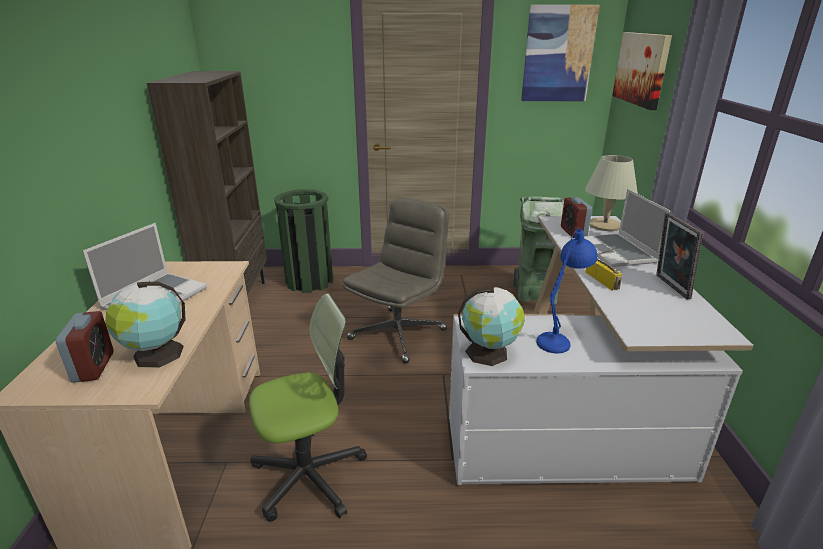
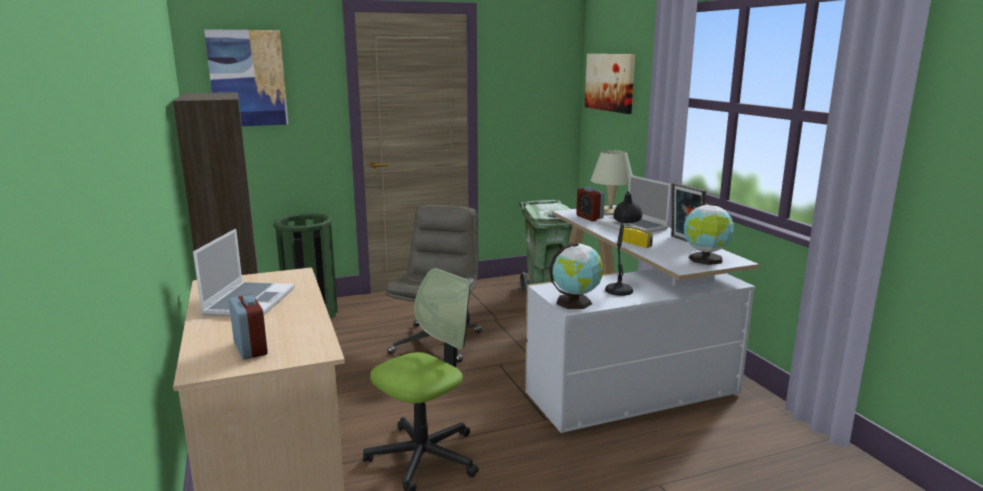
camera: 20 degrees left, 10 degrees down
globe [105,282,185,368] -> globe moved to [684,203,734,265]
picture [521,5,600,101] -> picture moved to [204,29,288,126]
blue table lamp [536,228,598,353] -> black table lamp [605,191,642,296]

